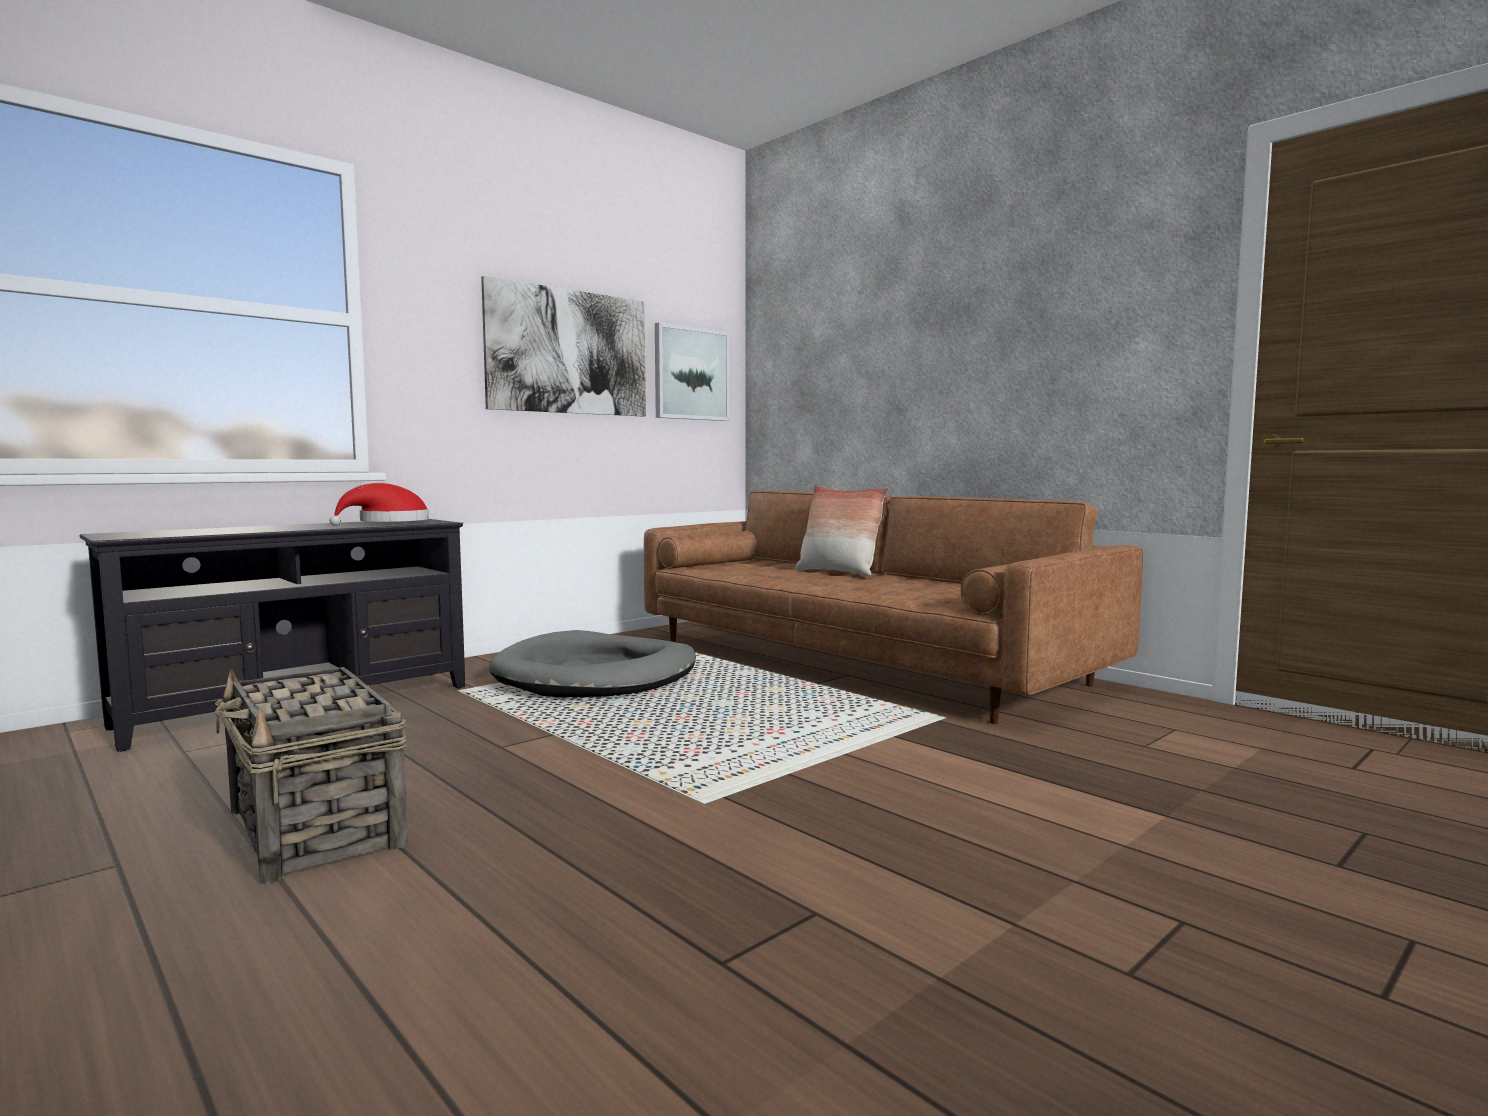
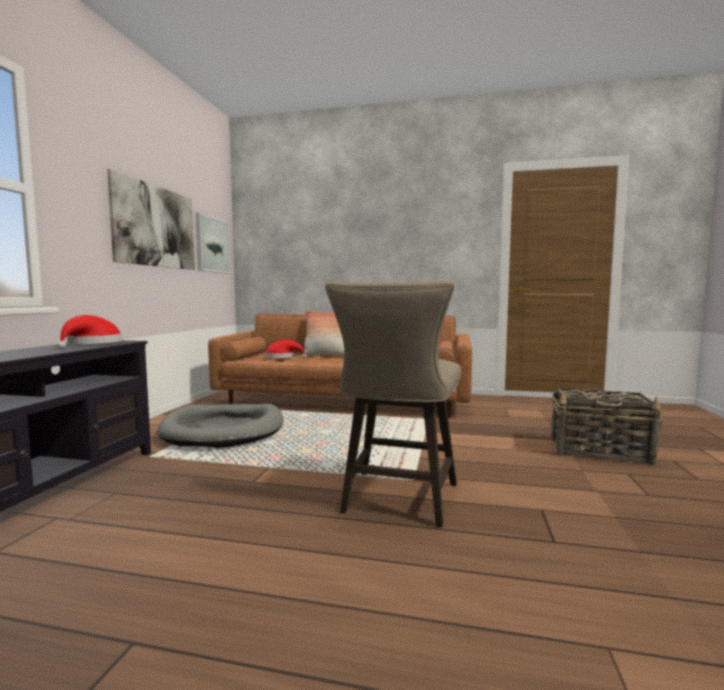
camera: 35 degrees left, 0 degrees up
basket [214,667,408,884] -> basket moved to [551,388,662,466]
none -> red hat [265,340,307,358]
none -> beige stool [325,280,461,528]

